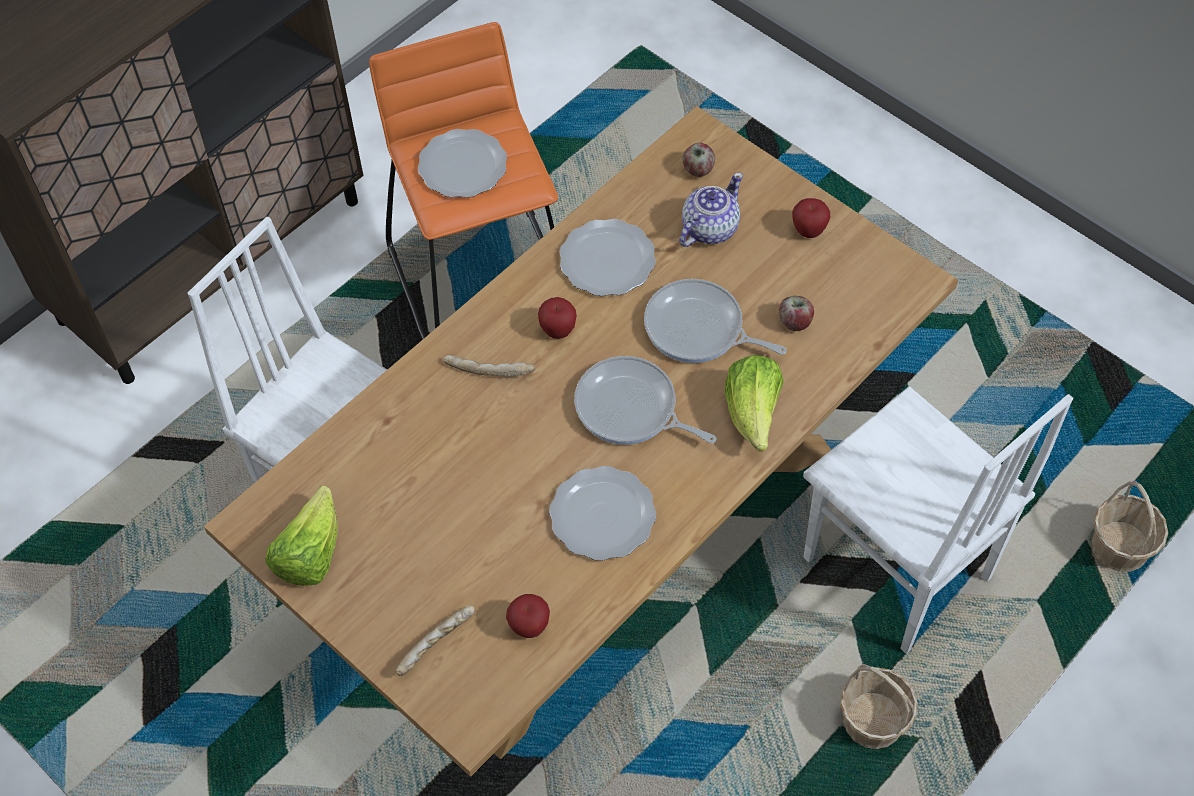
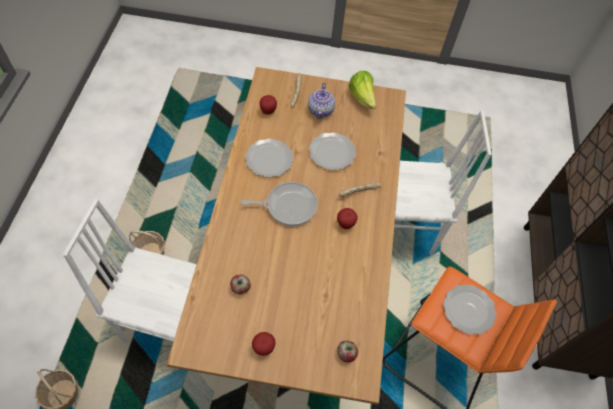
camera: 140 degrees right, 0 degrees up
plate [559,219,656,296] -> plate moved to [309,133,356,170]
frying pan [644,279,787,363] -> none
teapot [679,173,743,247] -> teapot moved to [308,82,335,119]
lettuce [724,355,784,451] -> none

